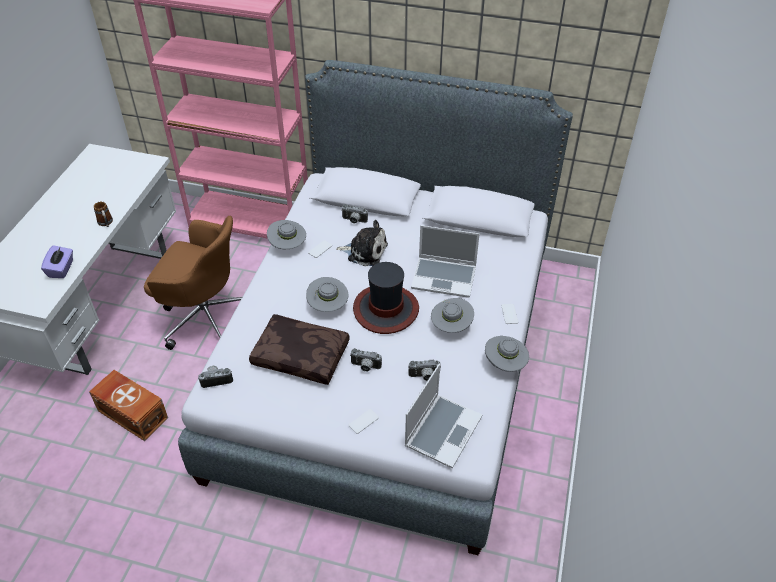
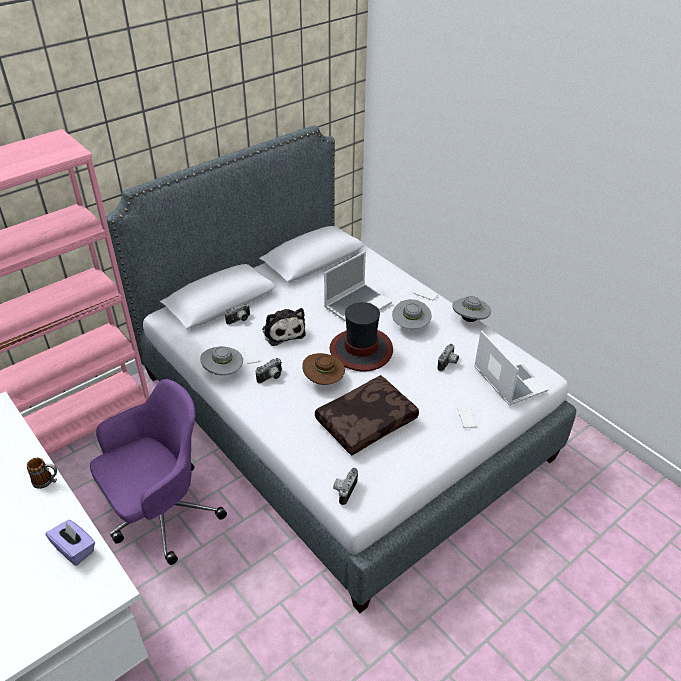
camera: 55 degrees left, 5 degrees down
brown storage box [89,370,168,441] -> none
brown office chair [144,216,242,350] -> purple office chair [90,379,227,565]
grey hat [306,277,349,312] -> brown hat [302,353,345,385]
plush toy [336,220,388,266] -> plush toy turned 105 degrees clockwise [262,308,306,346]
camera [350,348,382,372] -> camera moved to [256,358,282,383]

